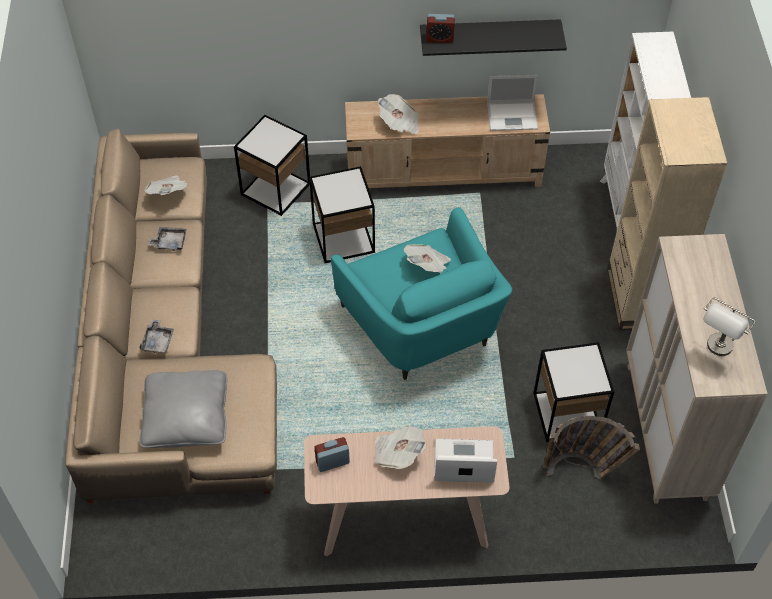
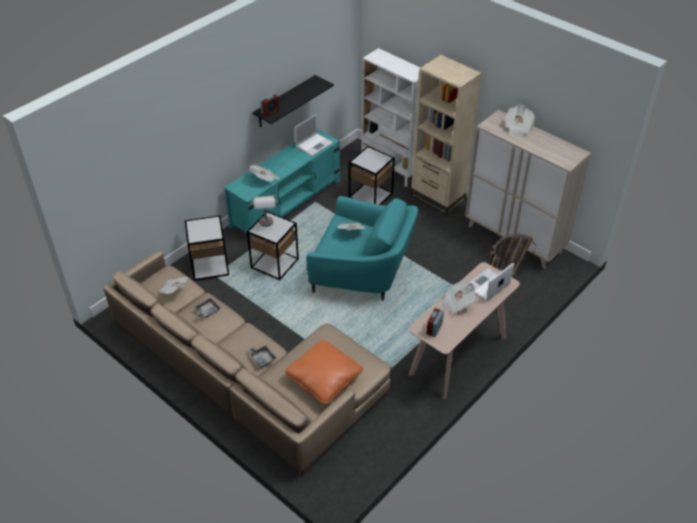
camera: 45 degrees left, 10 degrees down
grey pillow [139,370,228,448] -> orange pillow [285,340,364,404]
beige tv stand [345,94,550,188] -> turquoise tv stand [224,129,340,238]
side table [533,342,614,442] -> side table moved to [349,146,395,205]
grey table lamp [703,298,755,356] -> grey table lamp moved to [251,195,278,227]
none -> newspaper [504,105,535,137]

